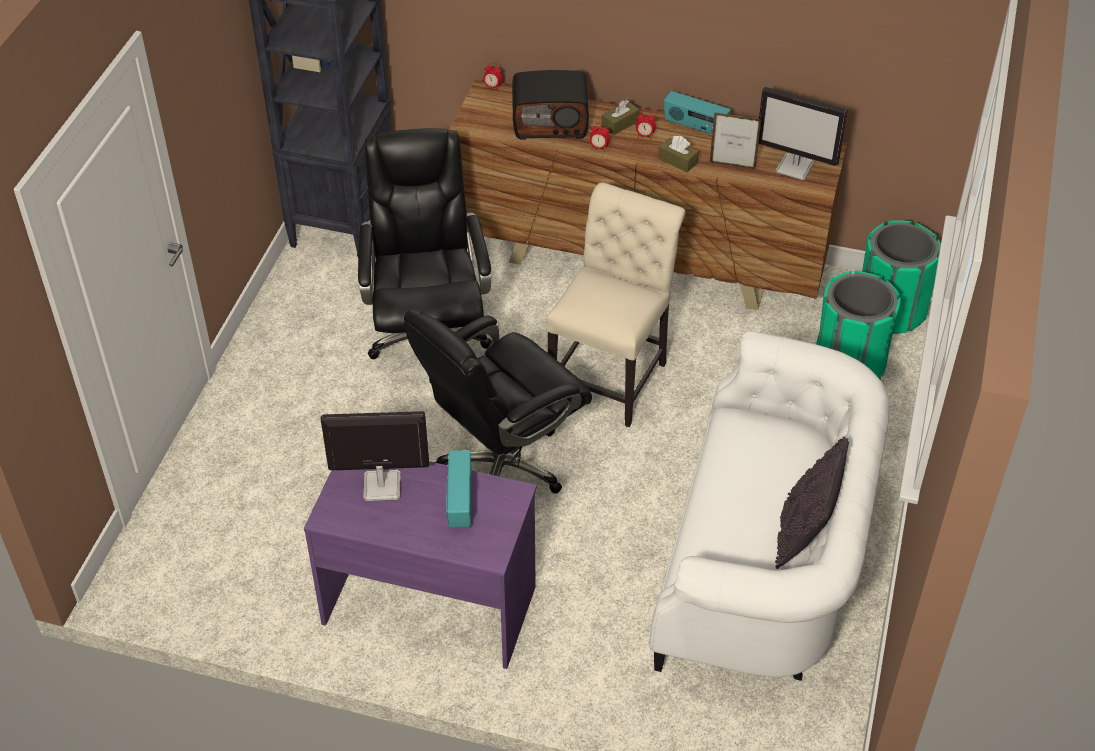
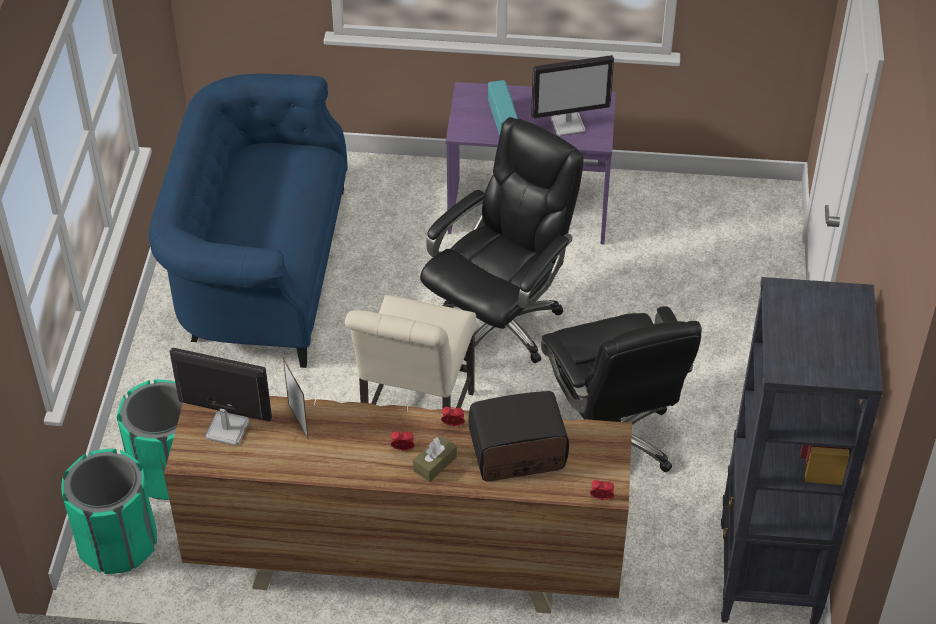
camera: 170 degrees right, 0 degrees up
white sofa [650,331,890,681] -> blue sofa [149,74,348,368]
brown tissue box [658,136,699,172] -> none
radio [664,91,731,134] -> none
picture frame [710,112,762,169] -> picture frame turned 120 degrees counterclockwise [283,358,309,440]
black pillow [775,437,849,569] -> none

